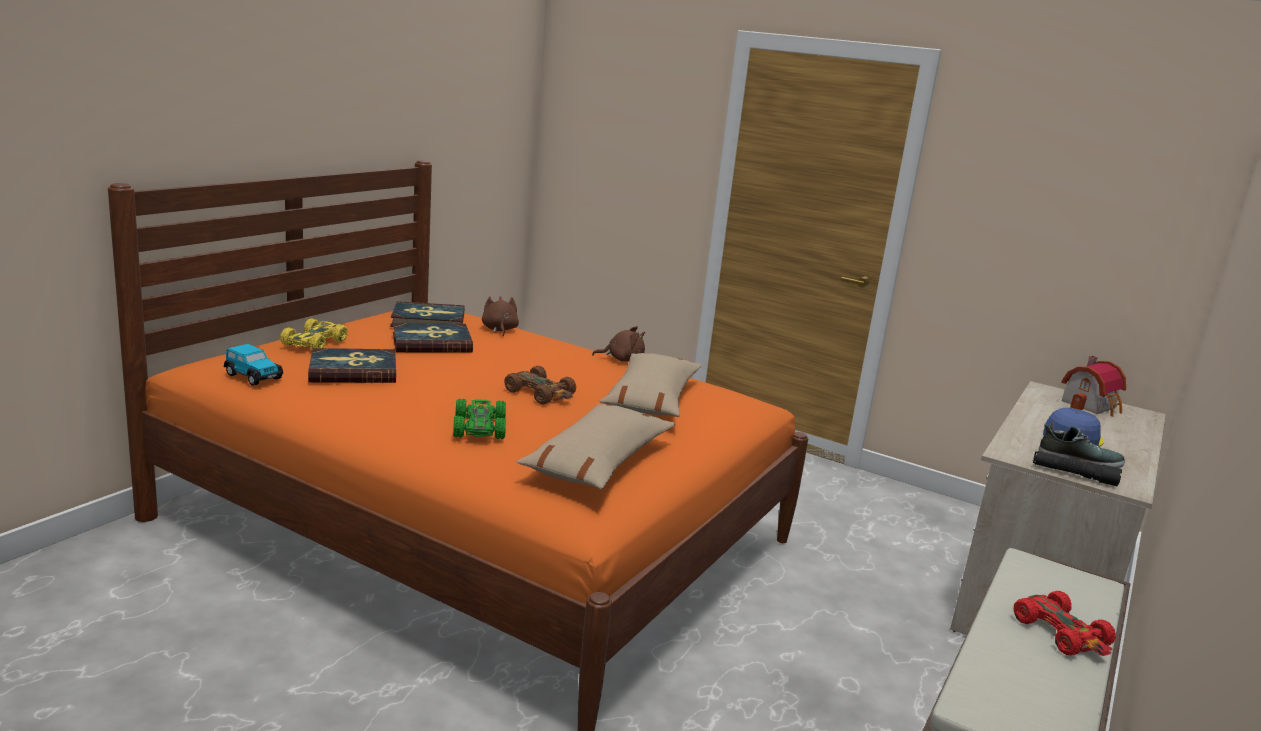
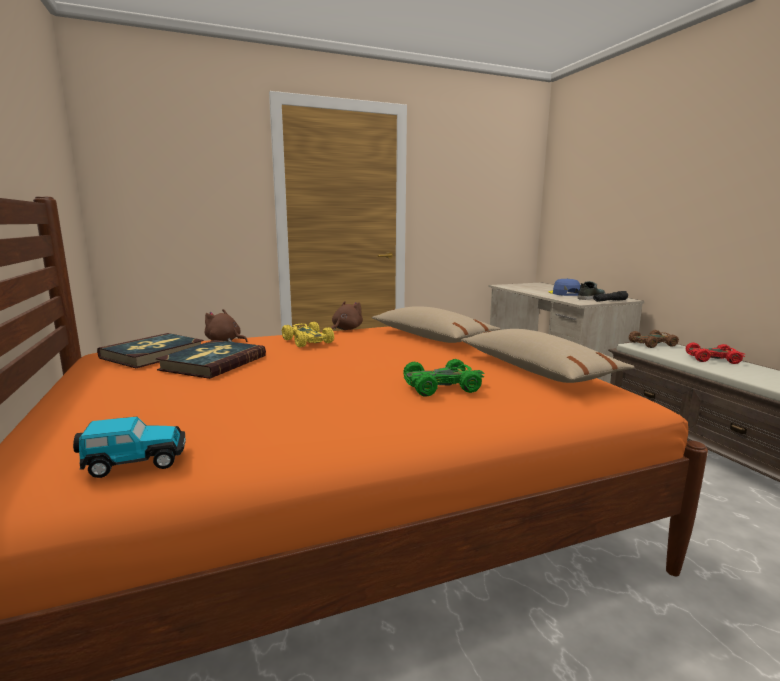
camera: 50 degrees left, 5 degrees down
yellow toy car [280,318,348,350] -> yellow toy car moved to [282,322,334,347]
book [308,348,396,383] -> none
green toy car [453,399,506,439] -> green toy car turned 135 degrees clockwise [403,359,484,397]
brown toy car [504,366,576,405] -> brown toy car moved to [629,330,679,348]
toy house [1061,355,1126,417] -> none

